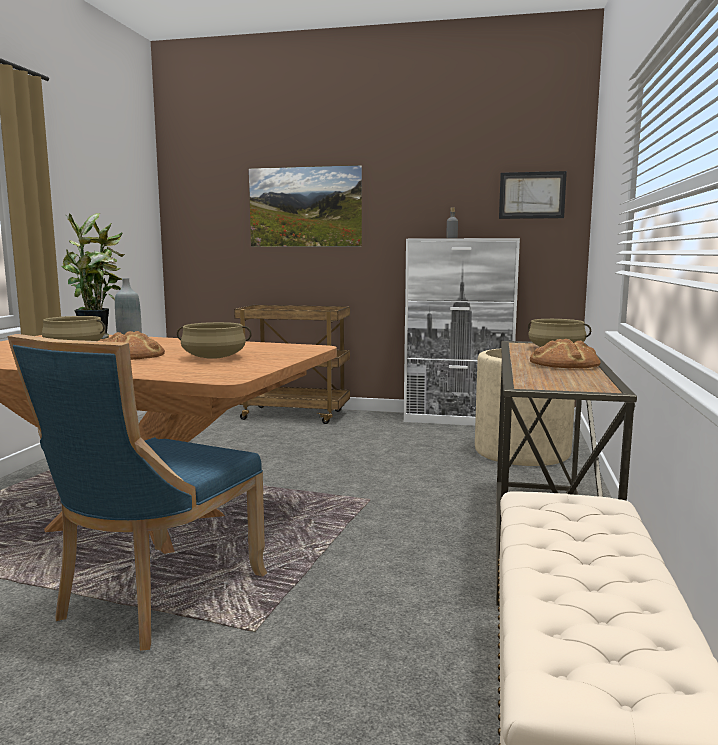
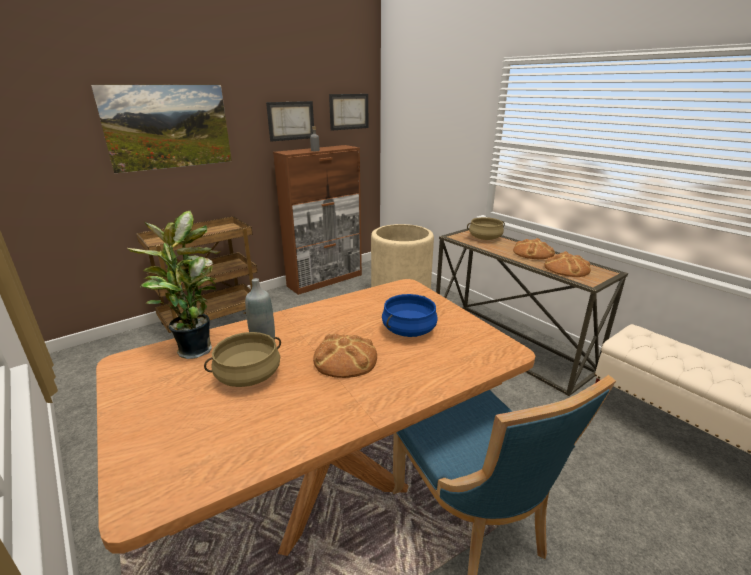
camera: 50 degrees left, 15 degrees up
beige cooking pot [177,322,252,359] -> blue cooking pot [382,294,438,337]
white cabinet [404,238,520,426] -> brown cabinet [273,145,362,295]
none -> picture [266,101,314,142]
none -> bread [545,251,591,277]

